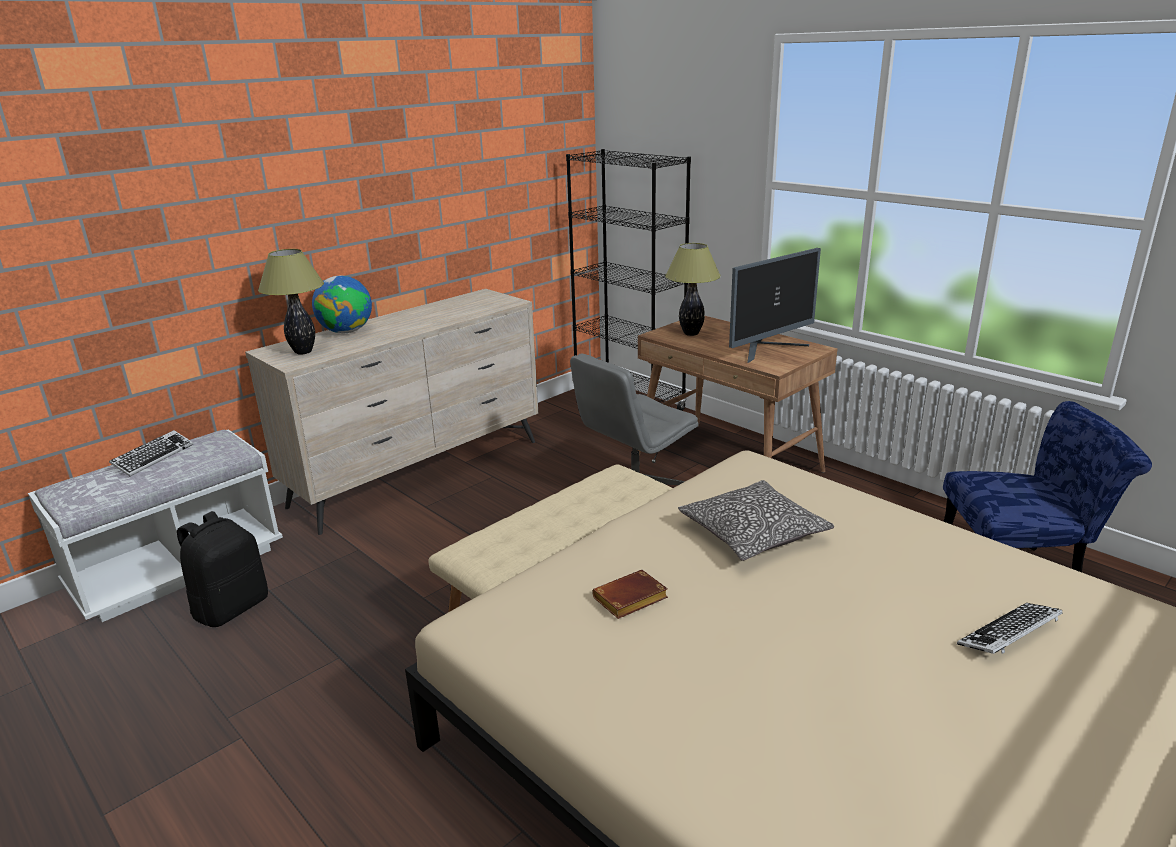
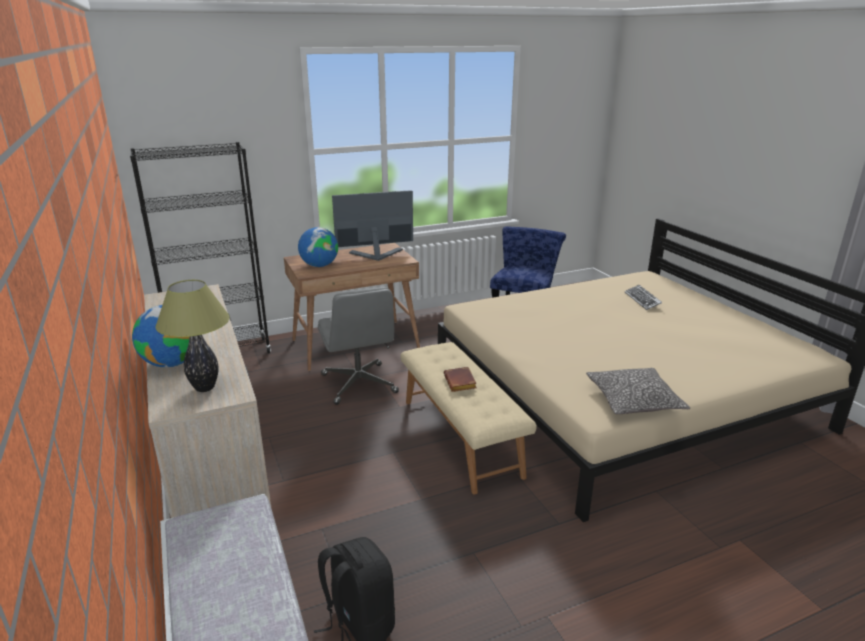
camera: 70 degrees left, 0 degrees up
keyboard [109,430,193,477] -> none
brown book [592,570,668,619] -> brown book moved to [444,367,477,392]
table lamp [665,243,721,336] -> globe [298,227,338,267]
pillow [678,480,834,561] -> pillow moved to [586,368,690,414]
monitor [729,248,821,364] -> monitor turned 90 degrees counterclockwise [332,190,413,261]

